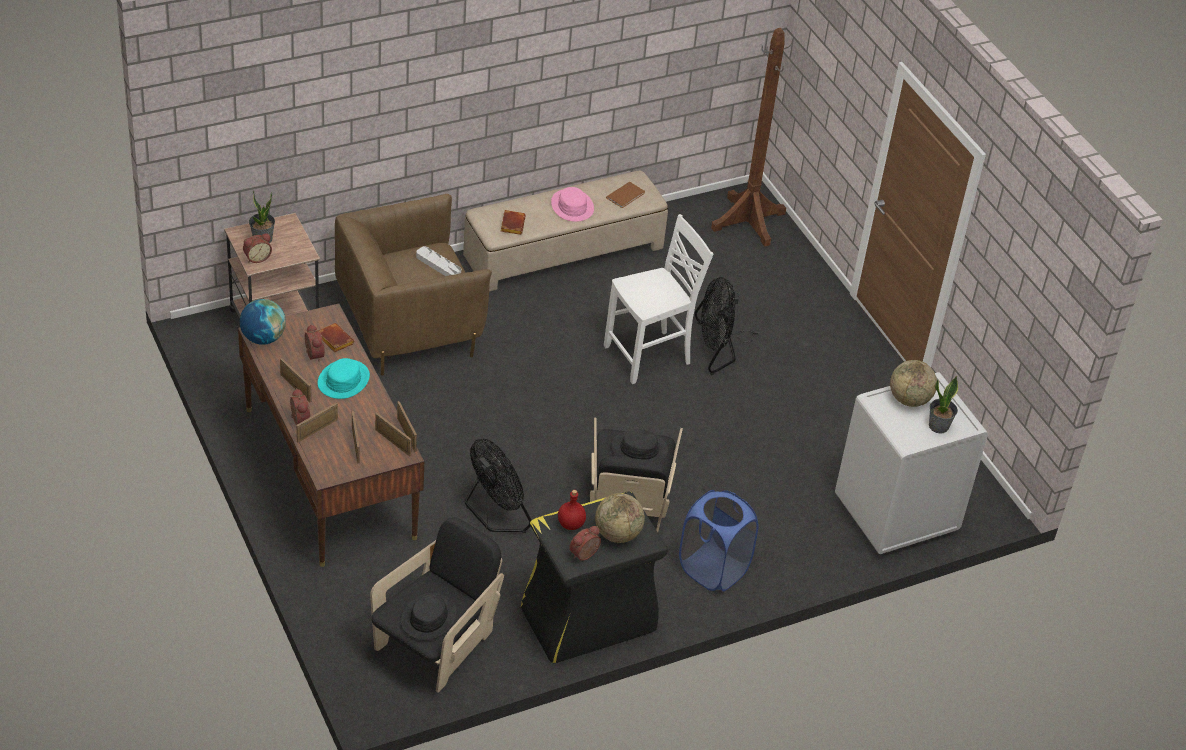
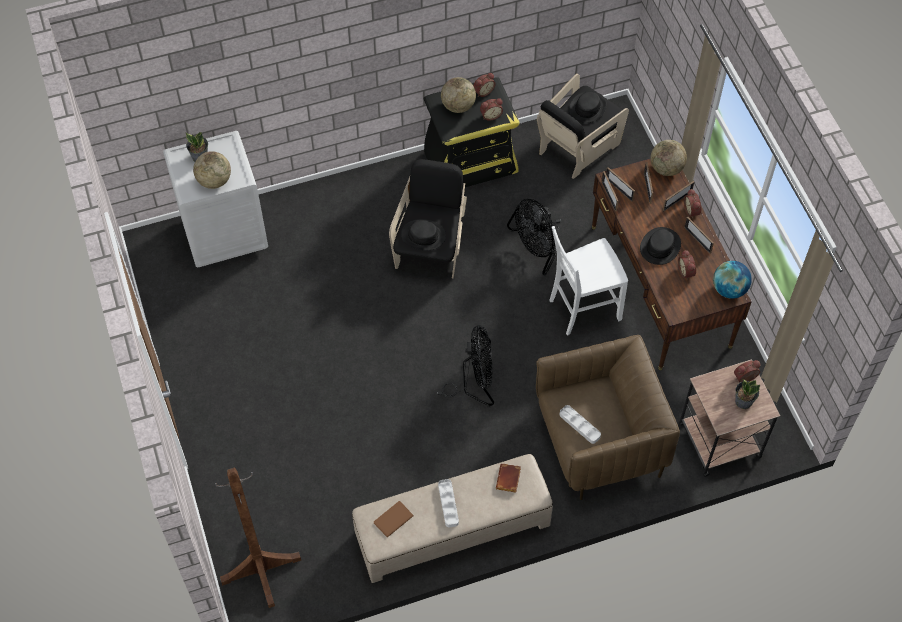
camera: 170 degrees left, 15 degrees up
turquoise hat [318,358,370,399] -> black hat [640,227,681,265]
brown book [319,323,354,352] -> none
pink hat [551,187,594,222] -> grey tray [438,479,459,527]
red bottle [558,490,586,530] -> alarm clock [480,98,503,121]
white chair [604,214,713,384] -> white chair moved to [550,226,628,335]
blue laundry basket [679,490,759,591] -> none
black fan [695,277,760,375] -> black fan moved to [438,325,494,407]
none -> globe [651,140,687,176]

